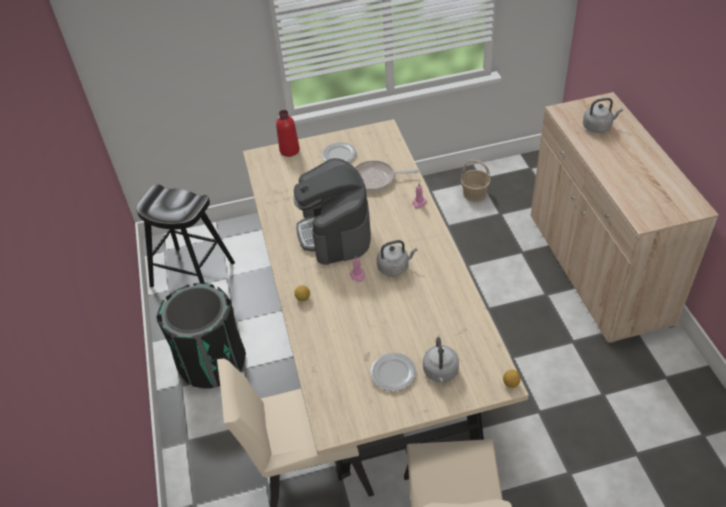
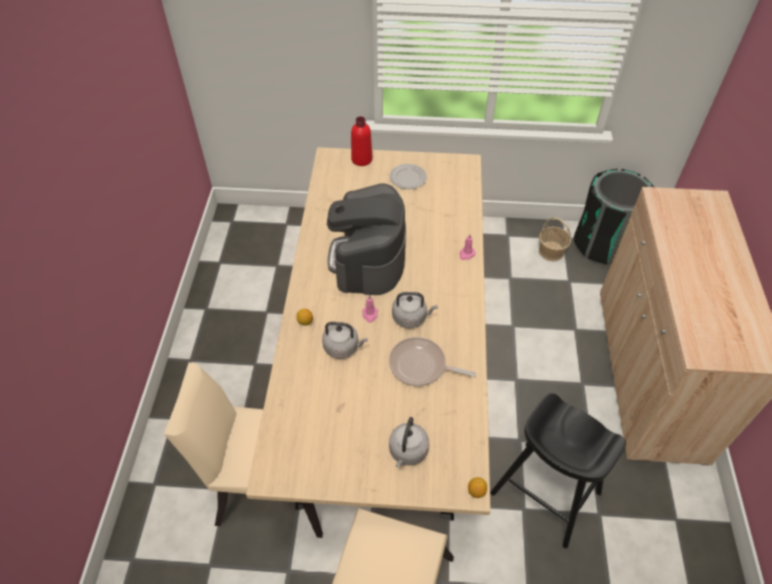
camera: 15 degrees right, 5 degrees up
black stool [136,184,235,287] -> black stool moved to [490,393,626,548]
black trash can [156,283,246,389] -> black trash can moved to [573,169,654,265]
frying pan [355,160,419,191] -> frying pan moved to [389,337,476,386]
plate [370,353,416,391] -> none
grey kettle [583,98,623,133] -> grey kettle moved to [322,322,368,359]

